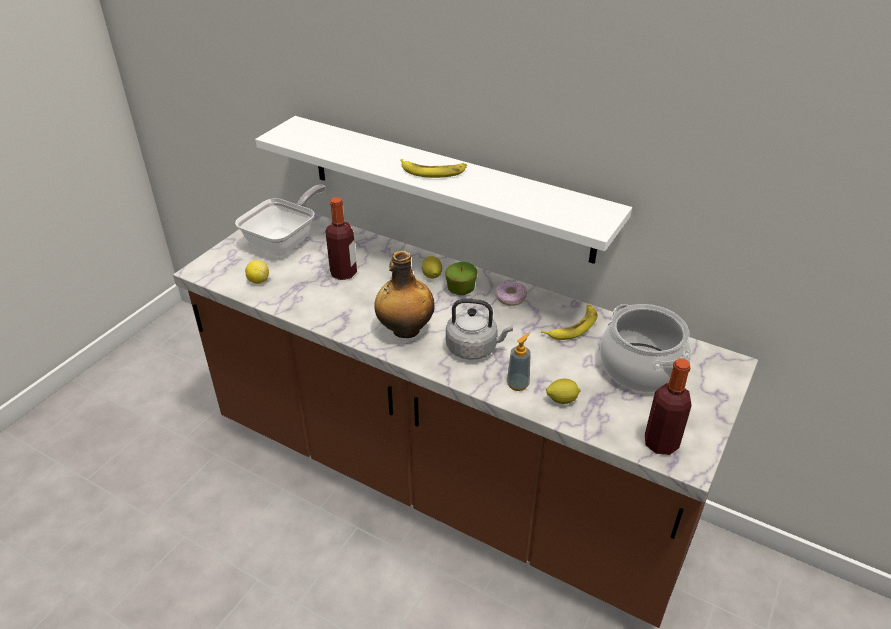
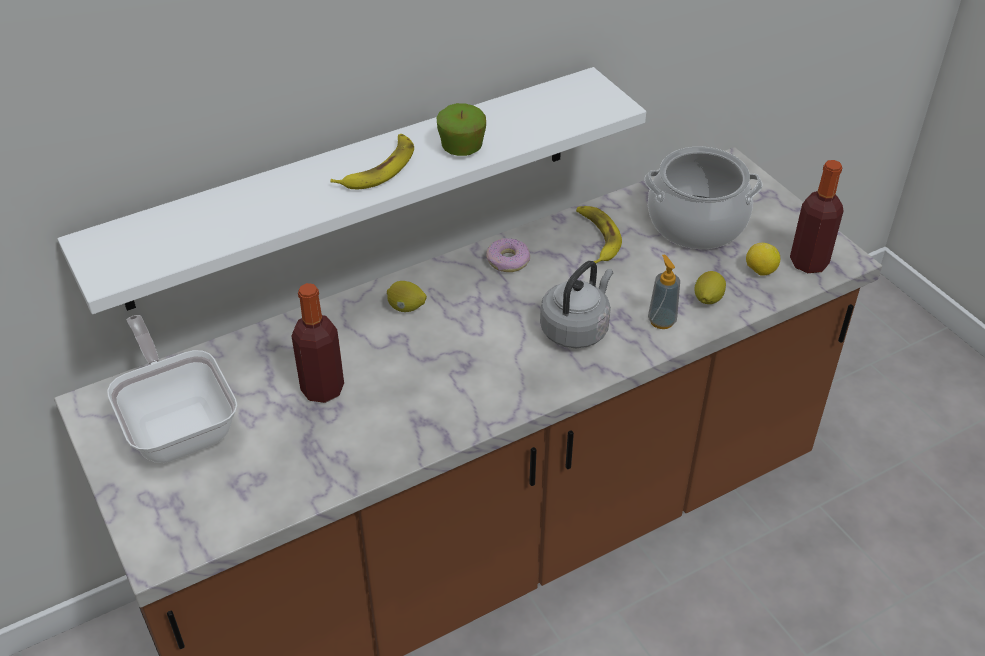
camera: 60 degrees left, 5 degrees up
lemon [245,260,269,284] -> lemon moved to [746,243,780,275]
bottle [374,251,434,338] -> none
apple [445,262,477,295] -> apple moved to [437,103,486,156]

